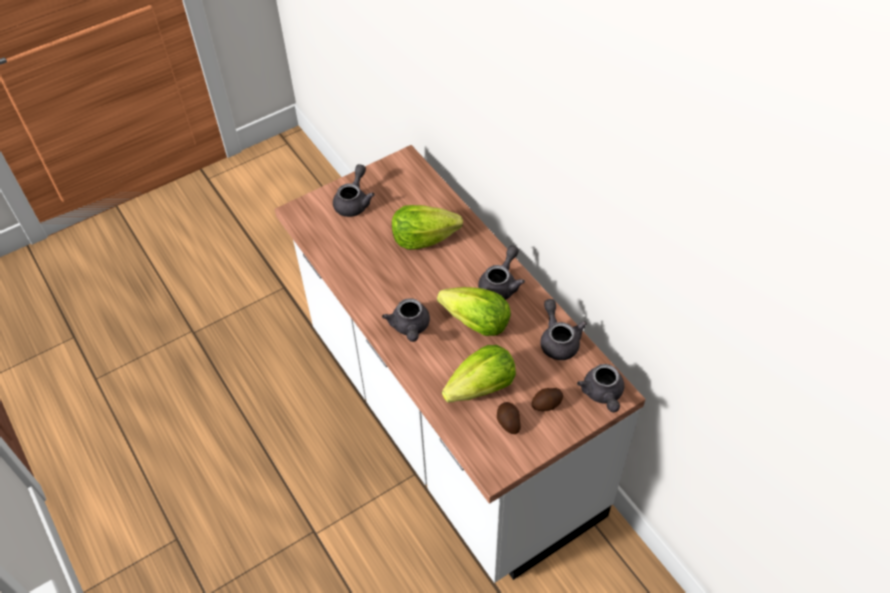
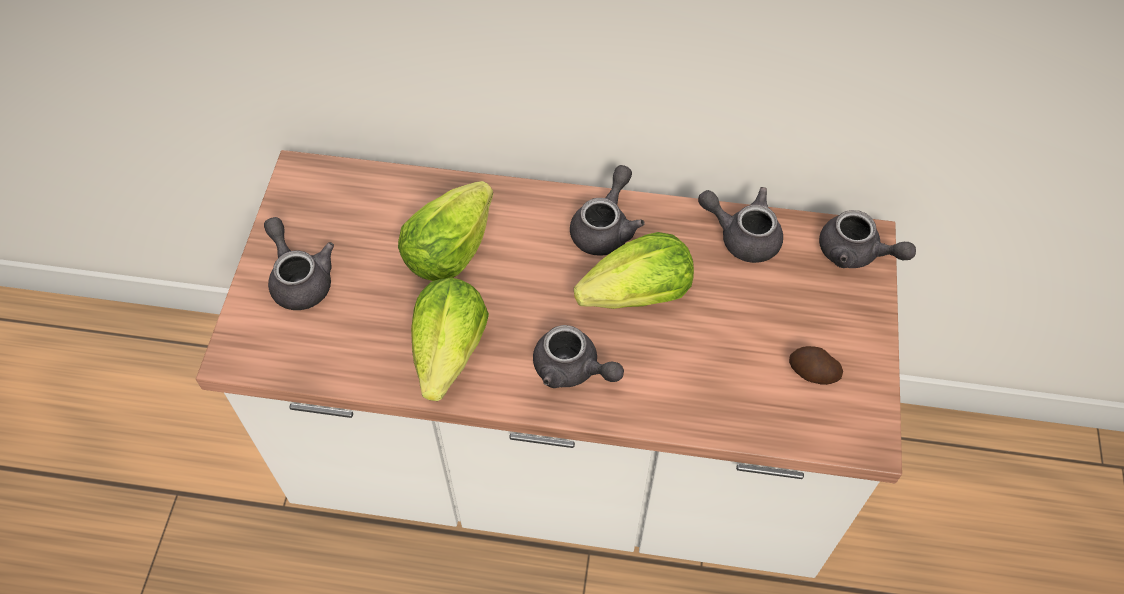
camera: 50 degrees left, 5 degrees up
lettuce [442,345,516,403] -> lettuce moved to [411,278,489,401]
grey teapot [478,245,525,300] -> grey teapot turned 45 degrees clockwise [570,165,645,256]
potato [532,388,563,411] -> none

